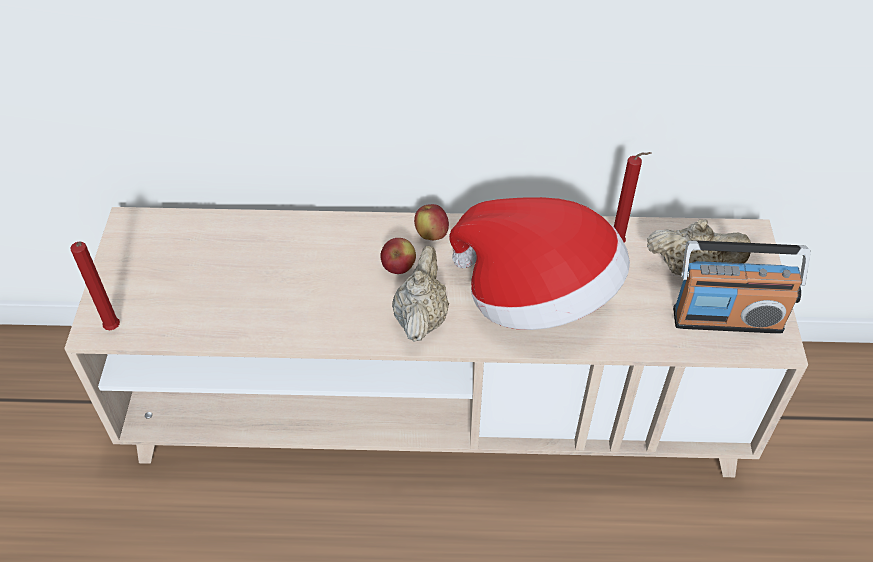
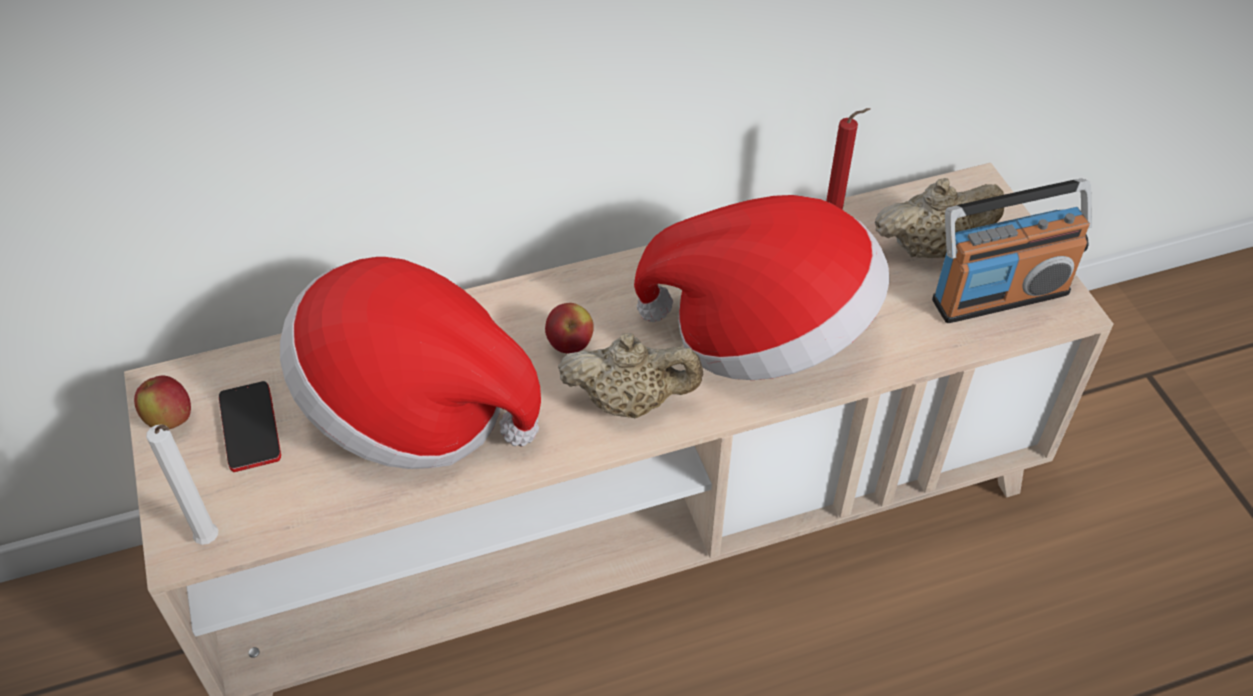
camera: 20 degrees left, 0 degrees up
red candle [70,241,120,330] -> white candle [146,424,218,545]
beige teapot [392,246,449,342] -> beige teapot turned 105 degrees clockwise [558,333,703,418]
apple [414,204,449,240] -> apple moved to [134,376,191,429]
none -> phone [219,381,281,472]
none -> hat [280,257,541,469]

